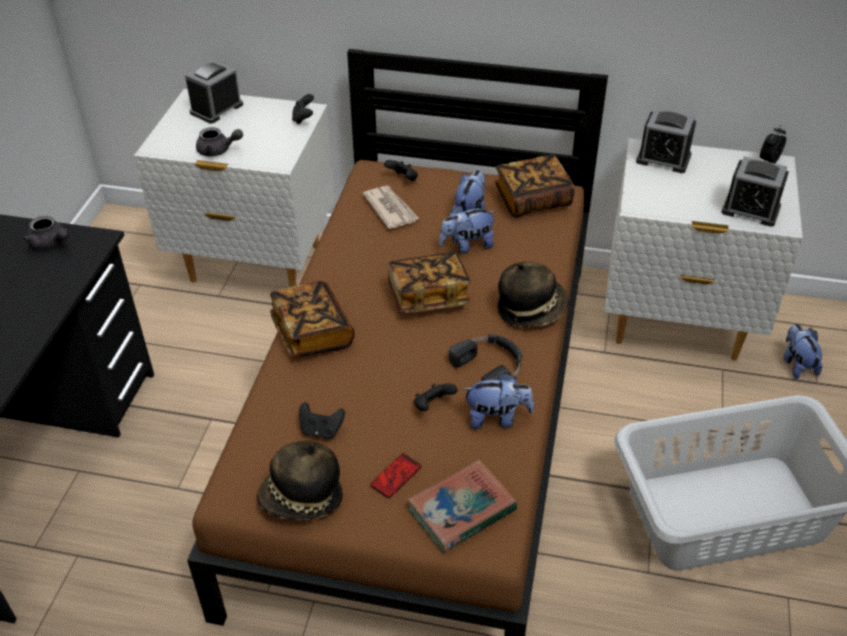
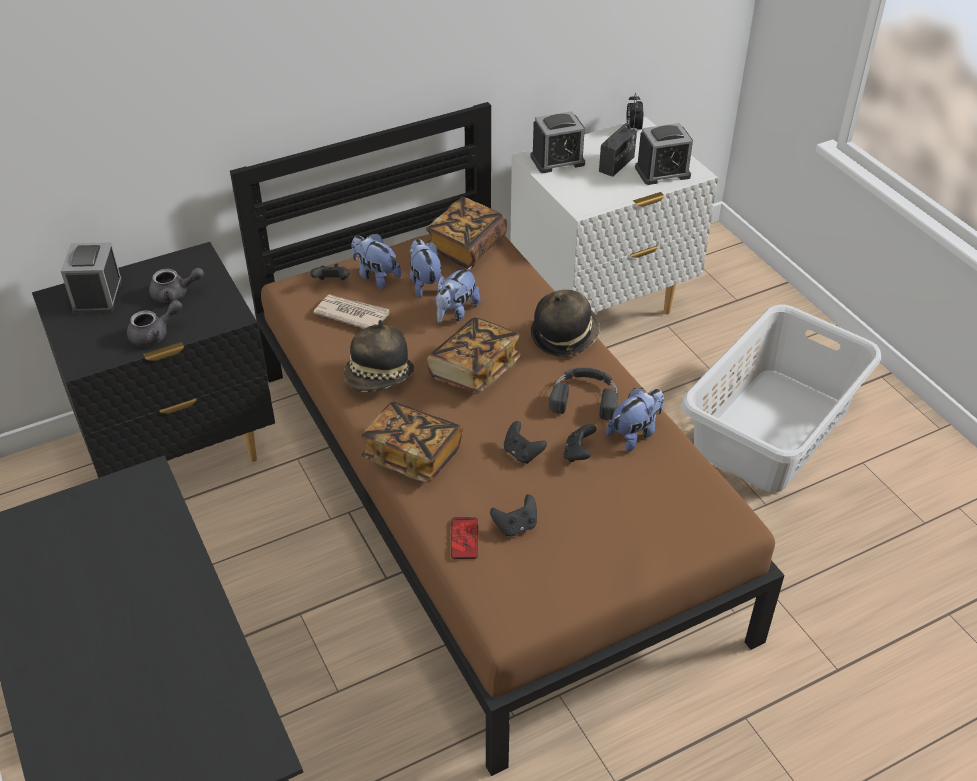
camera: 40 degrees left, 0 degrees up
grey teapot [23,216,69,250] -> grey teapot moved to [149,268,204,303]
white nightstand [134,89,335,287] -> black nightstand [32,242,275,478]
hat [257,441,343,520] -> hat moved to [344,320,414,392]
black game controller [292,94,314,125] -> black game controller moved to [504,421,547,464]
phone [370,453,421,498] -> phone moved to [451,517,478,559]
book [407,459,517,552] -> none
plush toy [784,324,823,379] -> plush toy moved to [352,233,402,289]
none -> radio [599,100,637,177]

